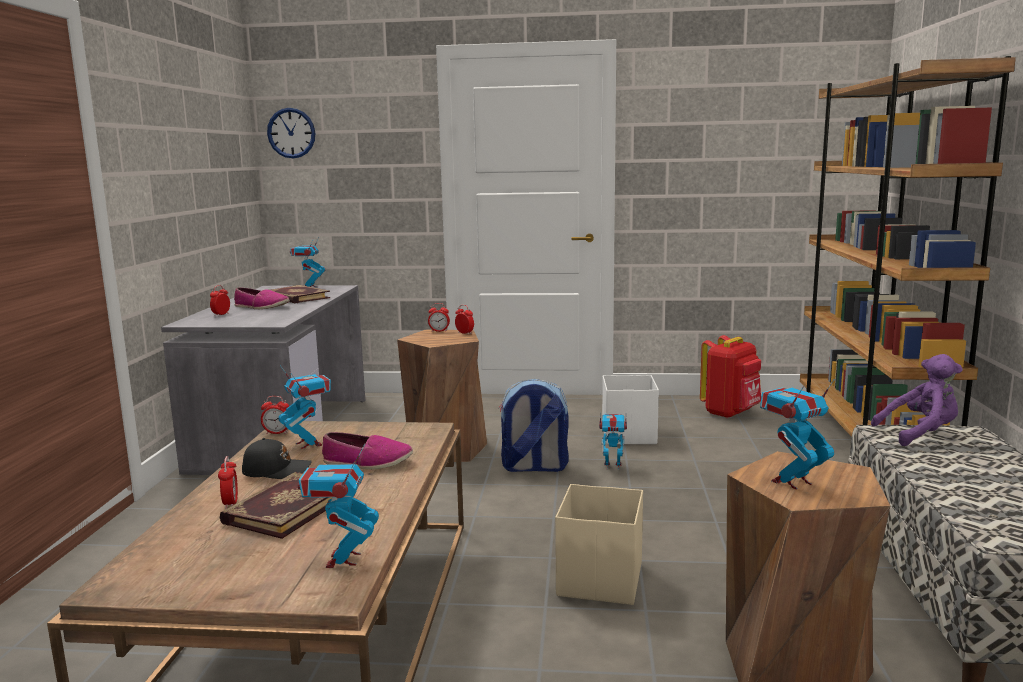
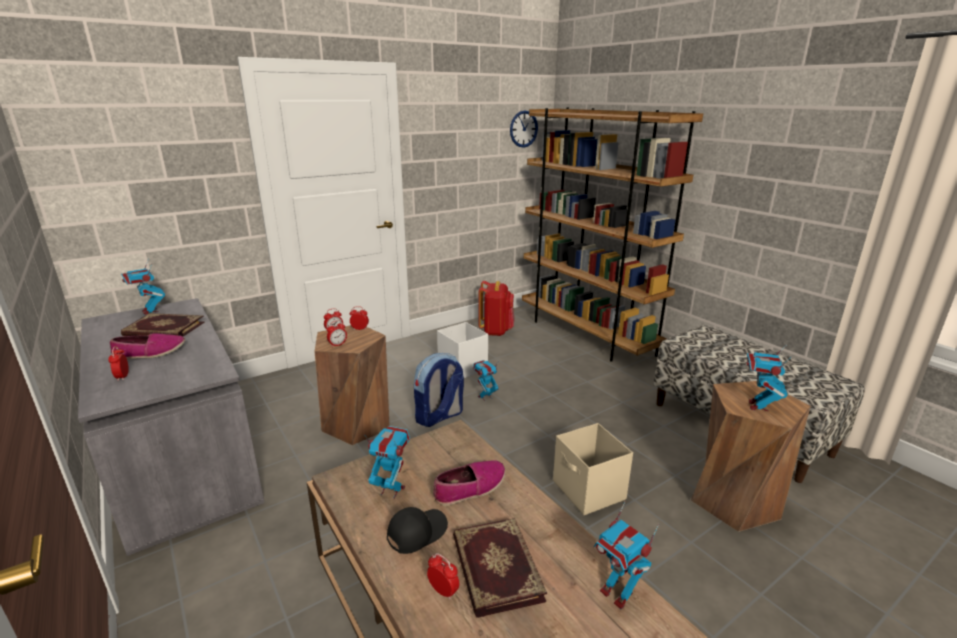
camera: 40 degrees left, 10 degrees up
alarm clock [261,396,289,434] -> alarm clock moved to [327,320,347,347]
wall clock [267,108,315,158] -> wall clock moved to [510,110,538,148]
purple plush toy [871,354,963,446] -> none

